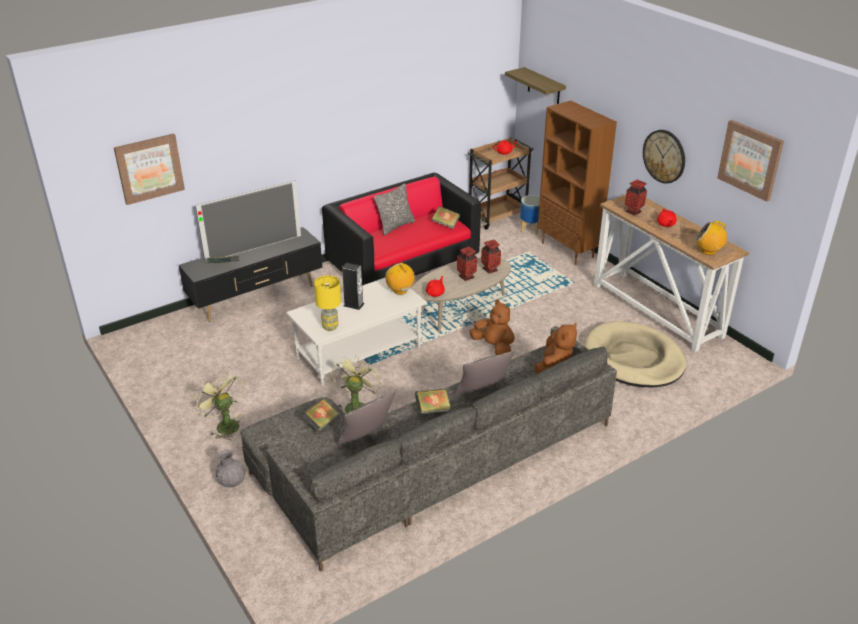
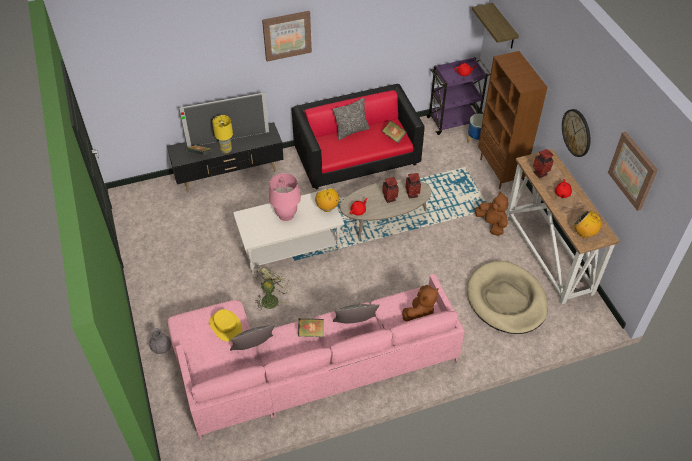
camera: 15 degrees right, 15 degrees up
picture [114,134,185,205] -> picture moved to [262,11,312,62]
green fan [193,372,243,440] -> none
grey sofa [240,326,617,572] -> pink sofa [168,274,465,440]
book [302,399,339,431] -> yellow hat [209,309,242,342]
yellow table lamp [314,275,341,331] -> yellow table lamp moved to [212,115,233,153]
speaker [342,263,364,310] -> pink table lamp [269,173,301,221]
brown cart [467,137,533,230] -> purple cart [426,57,491,135]
brown plush toy [469,300,515,355] -> brown plush toy moved to [475,191,509,236]

